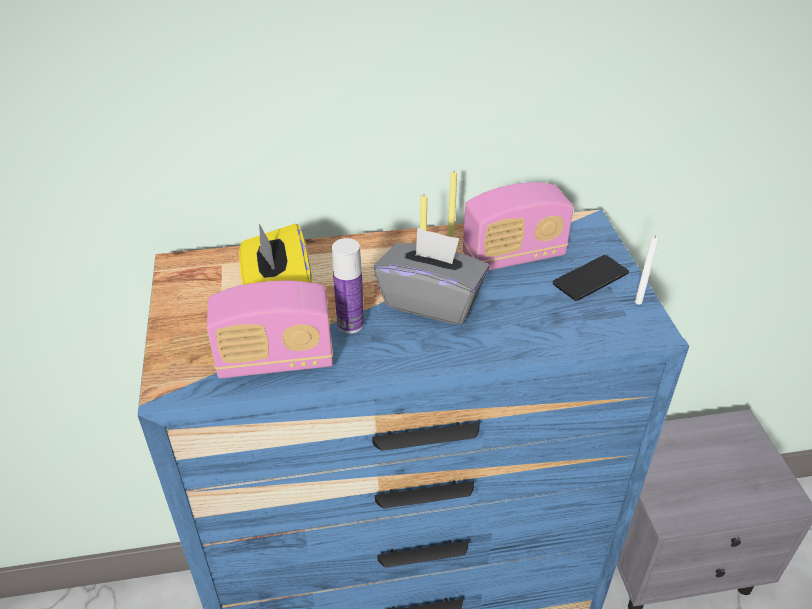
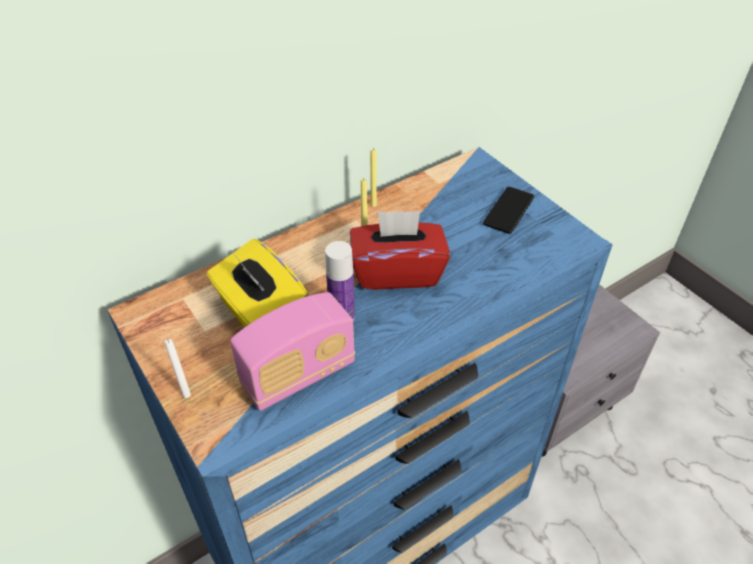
camera: 25 degrees left, 5 degrees up
grey tissue box [374,227,490,325] -> red tissue box [350,211,450,290]
radio [463,182,574,270] -> none
white candle [635,236,658,305] -> white candle moved to [165,339,191,398]

